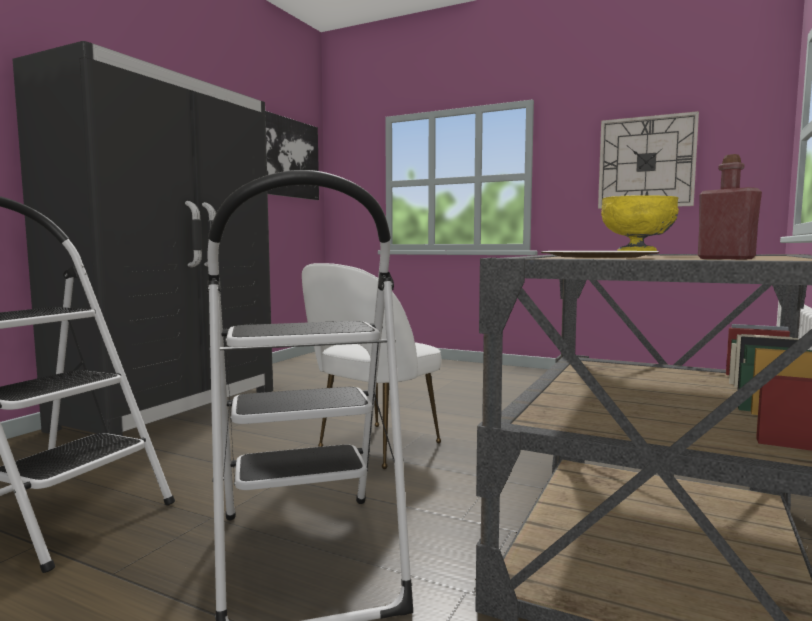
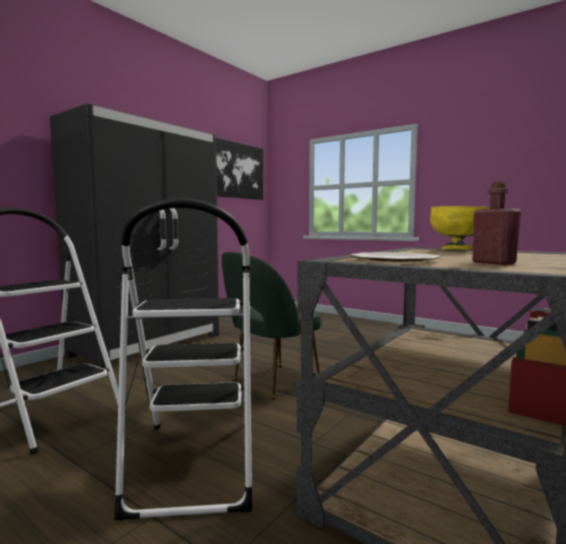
camera: 10 degrees right, 0 degrees up
white chair [302,263,442,469] -> green chair [222,252,322,400]
wall clock [598,111,699,209] -> none

